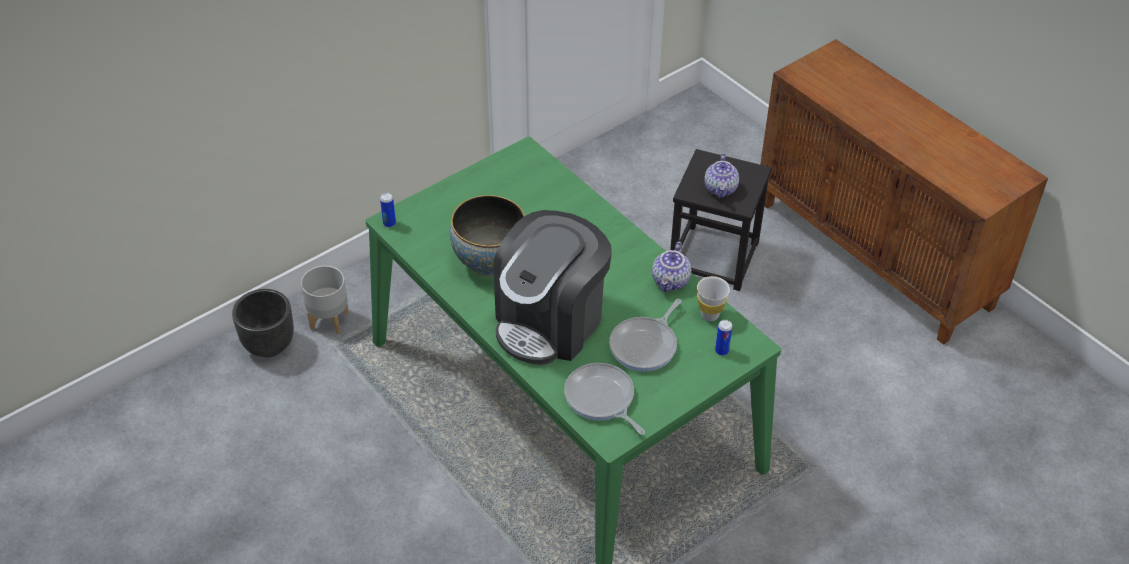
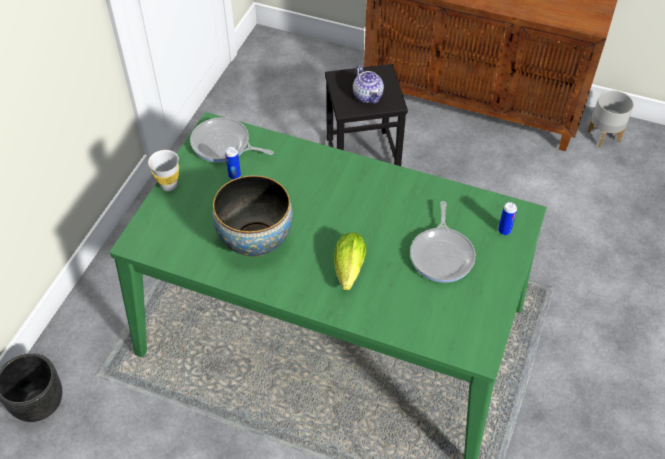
camera: 30 degrees left, 5 degrees up
grey planter [301,266,349,334] -> grey planter moved to [587,90,634,148]
can [380,193,396,227] -> can moved to [225,147,241,179]
coffee machine [493,210,612,365] -> lettuce [334,232,367,290]
frying pan [564,363,645,435] -> frying pan moved to [190,117,274,163]
teapot [652,241,691,292] -> none
white cup [697,276,730,321] -> white cup moved to [148,150,179,191]

